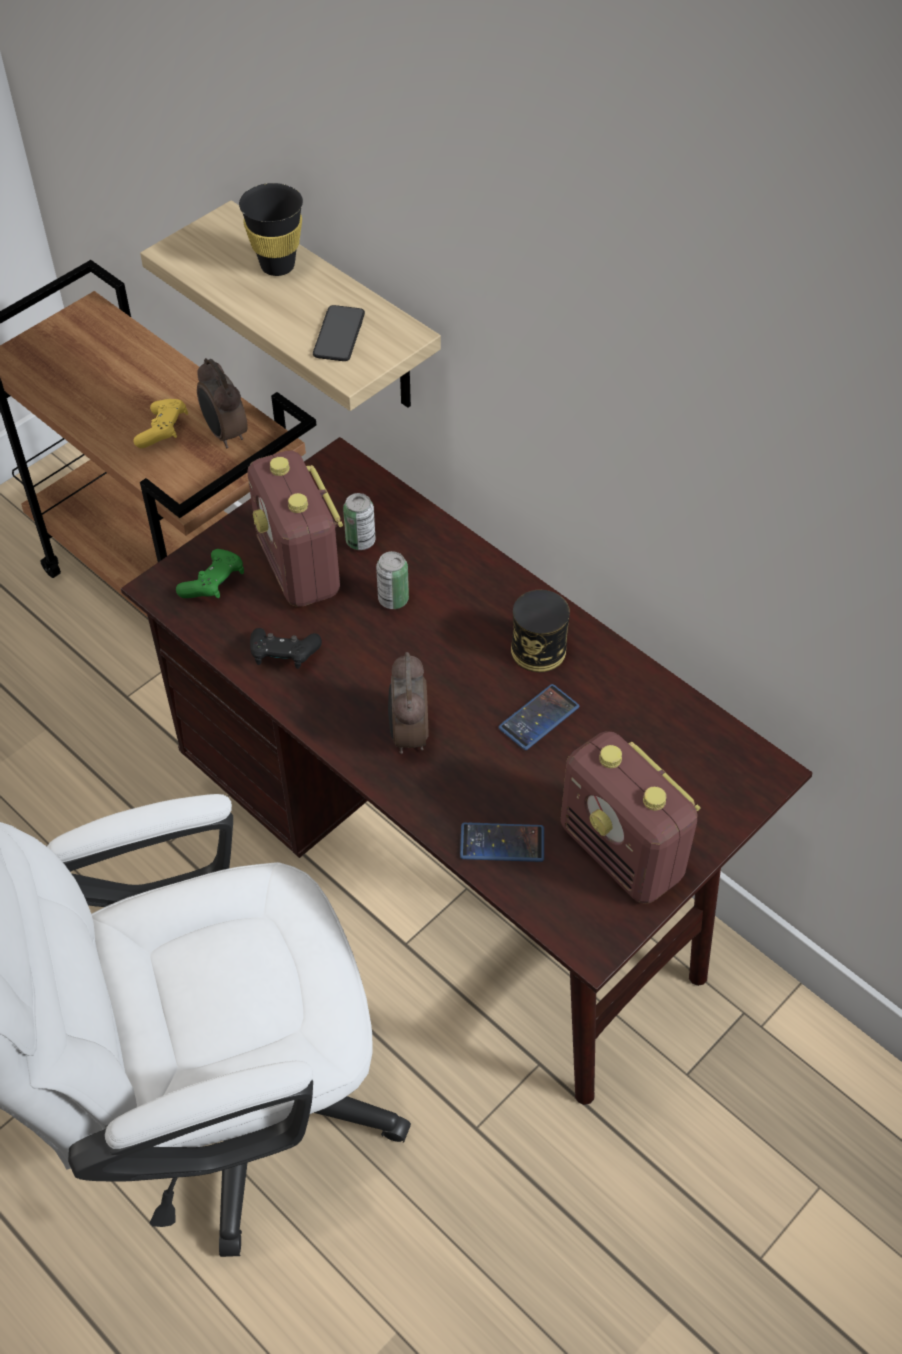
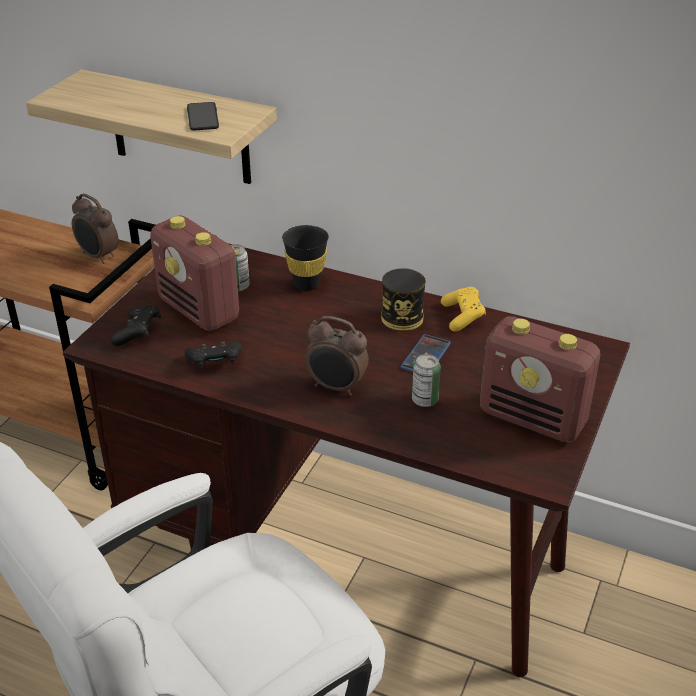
camera: 20 degrees left, 15 degrees down
yellow game controller [134,399,188,448] -> yellow game controller moved to [441,287,486,332]
green game controller [176,549,244,598] -> black game controller [110,305,161,346]
black cup [239,183,303,276] -> black cup moved to [282,225,329,291]
can [376,551,409,609] -> can moved to [412,354,441,407]
alarm clock [388,652,428,754] -> alarm clock turned 45 degrees counterclockwise [305,316,369,396]
phone [460,823,544,862] -> none

